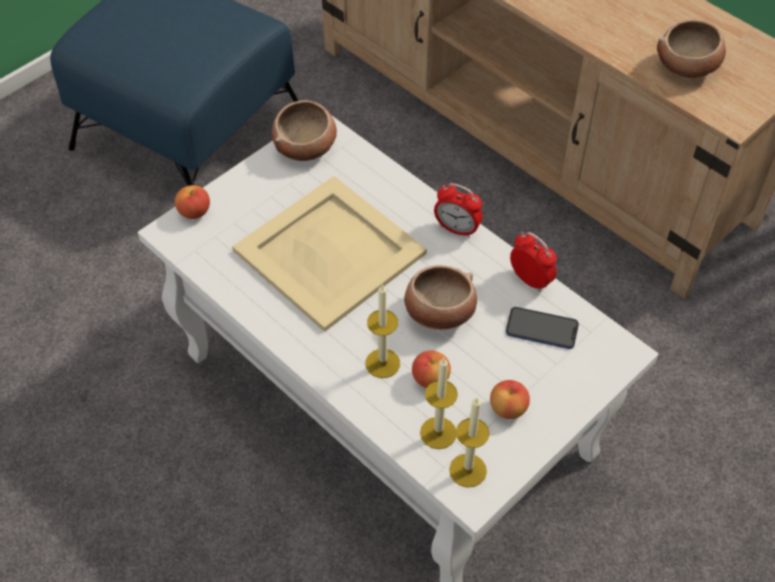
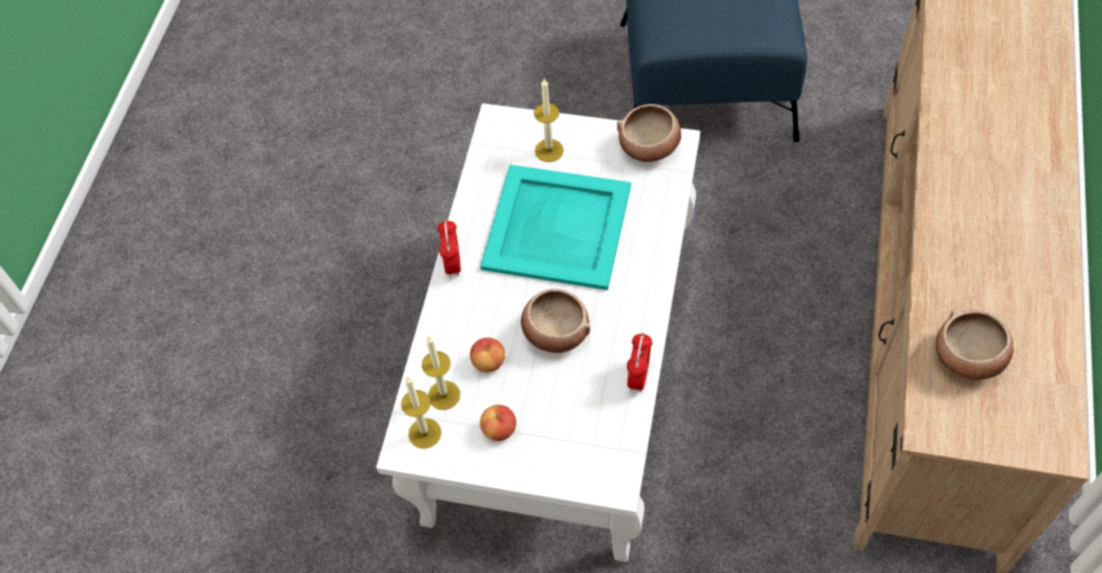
camera: 60 degrees right, 5 degrees up
apple [175,185,210,219] -> none
beige tray [232,176,427,332] -> turquoise tray [480,165,631,290]
candle [366,284,400,378] -> candle moved to [534,79,564,162]
alarm clock [434,183,482,238] -> alarm clock moved to [437,219,461,277]
phone [506,307,579,349] -> none

